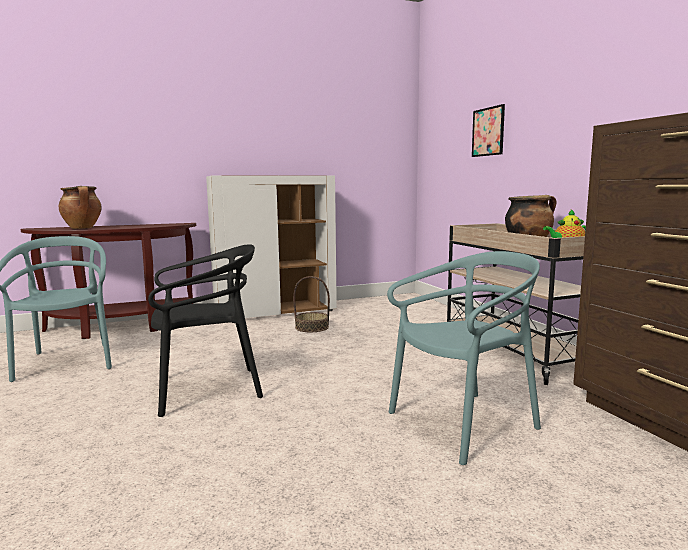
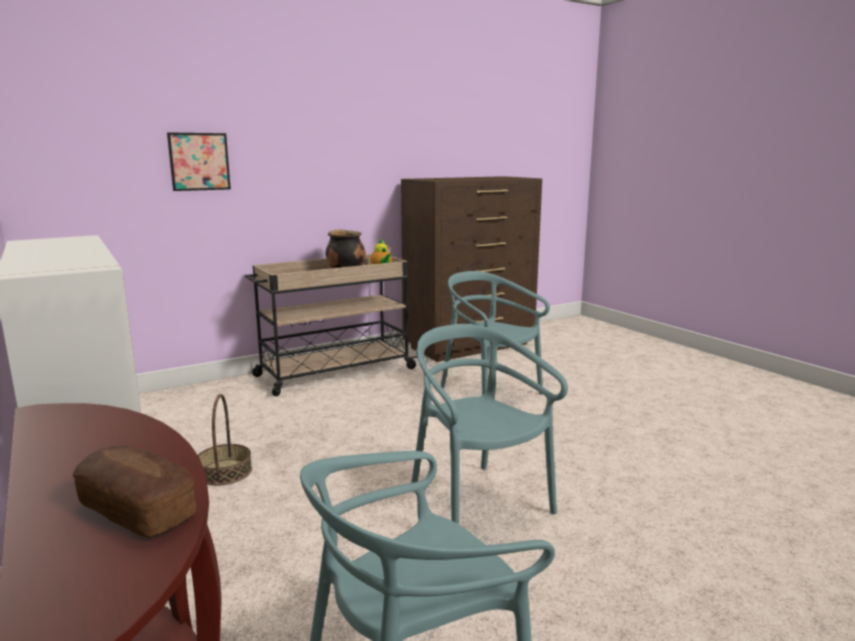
camera: 100 degrees left, 5 degrees up
cooking pot [59,186,102,229] -> bread [73,445,196,538]
black chair [148,244,263,417] -> turquoise chair [411,324,568,524]

